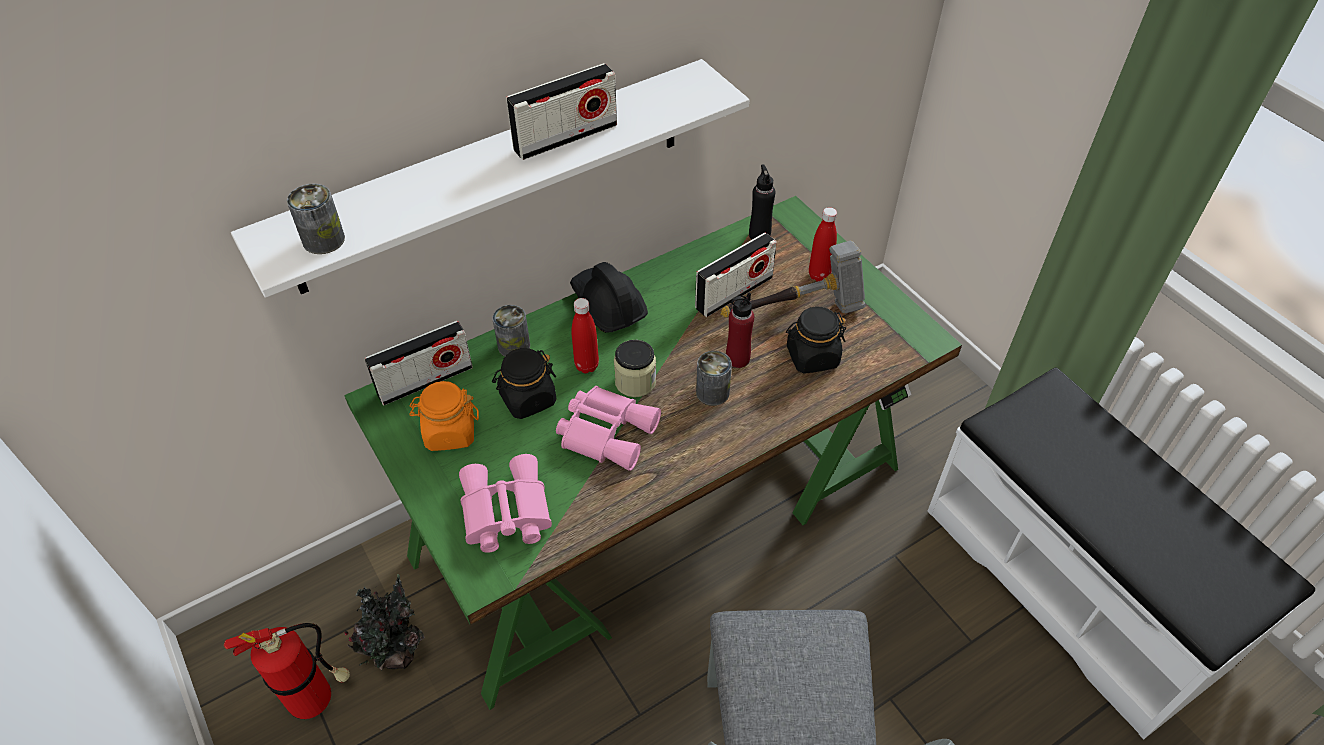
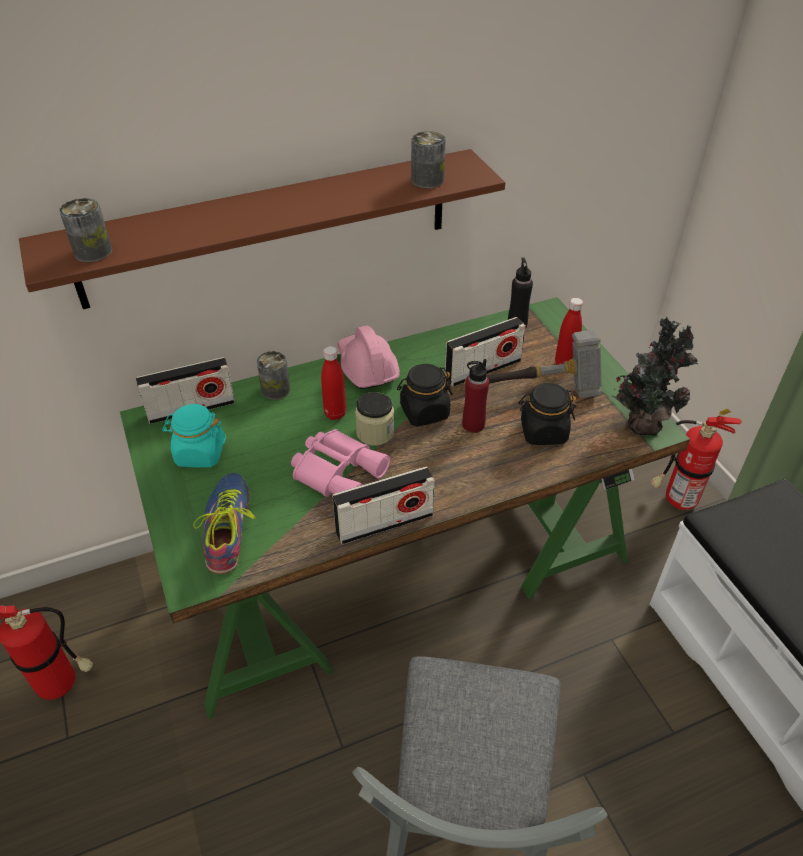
camera: 10 degrees right, 5 degrees down
white shelf [231,59,749,298] -> brown shelf [19,149,505,309]
potted plant [344,574,425,670] -> potted plant moved to [612,317,698,436]
orange jar [409,381,479,451] -> turquoise jar [162,404,226,468]
pink binoculars [459,454,552,553] -> shoe [193,473,256,574]
black jar [492,348,556,419] -> black jar moved to [397,364,452,427]
radio [506,63,617,160] -> radio moved to [332,466,435,544]
black hard hat [570,262,648,333] -> pink hard hat [337,325,400,389]
can [696,351,732,406] -> can moved to [411,131,446,189]
none -> fire extinguisher [651,409,742,510]

